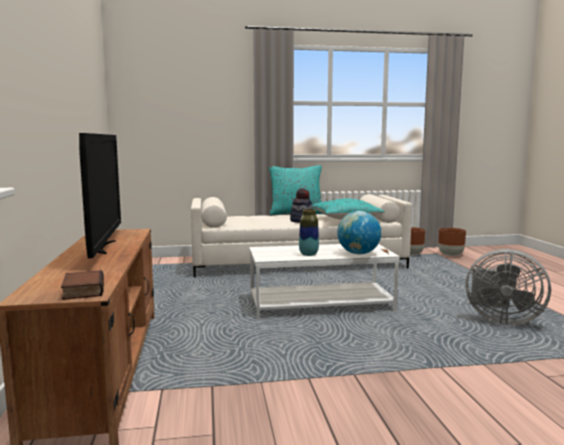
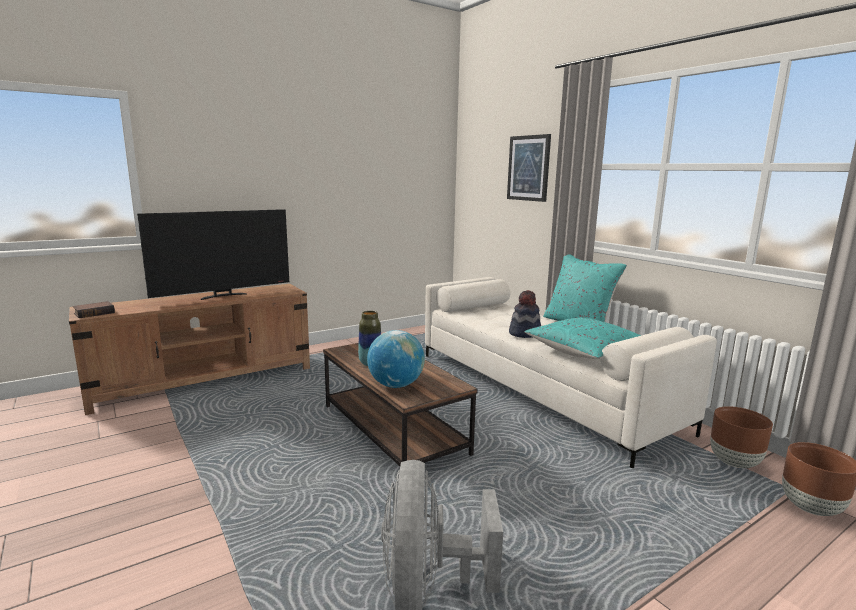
camera: 65 degrees right, 5 degrees up
white coffee table [249,244,400,319] -> brown coffee table [323,343,478,466]
none -> picture [507,134,551,202]

